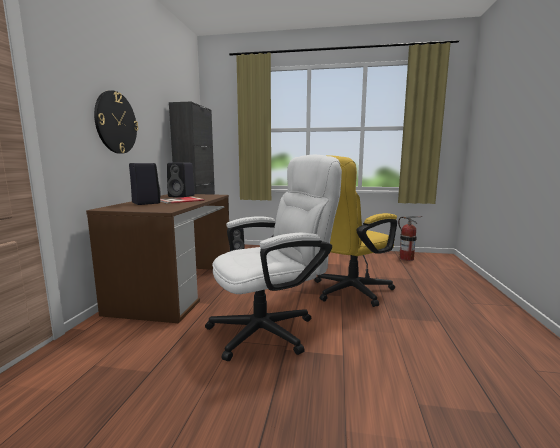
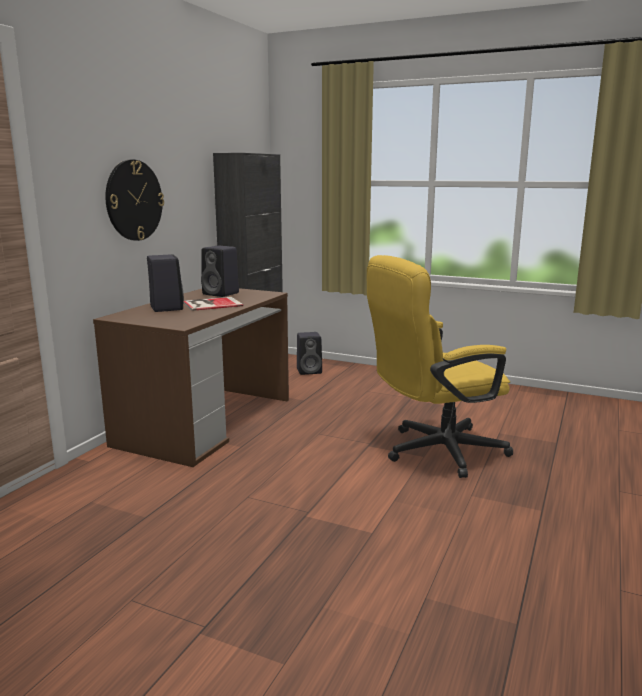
camera: 15 degrees right, 5 degrees up
white office chair [205,155,342,361] -> none
fire extinguisher [398,216,422,261] -> none

